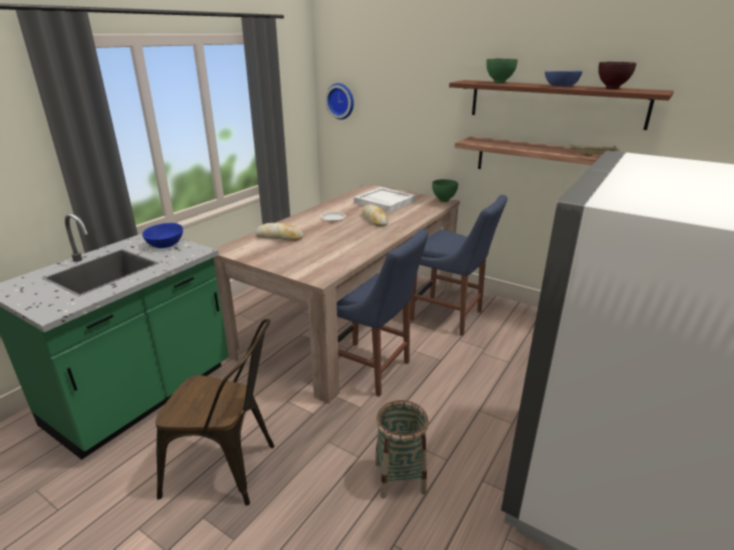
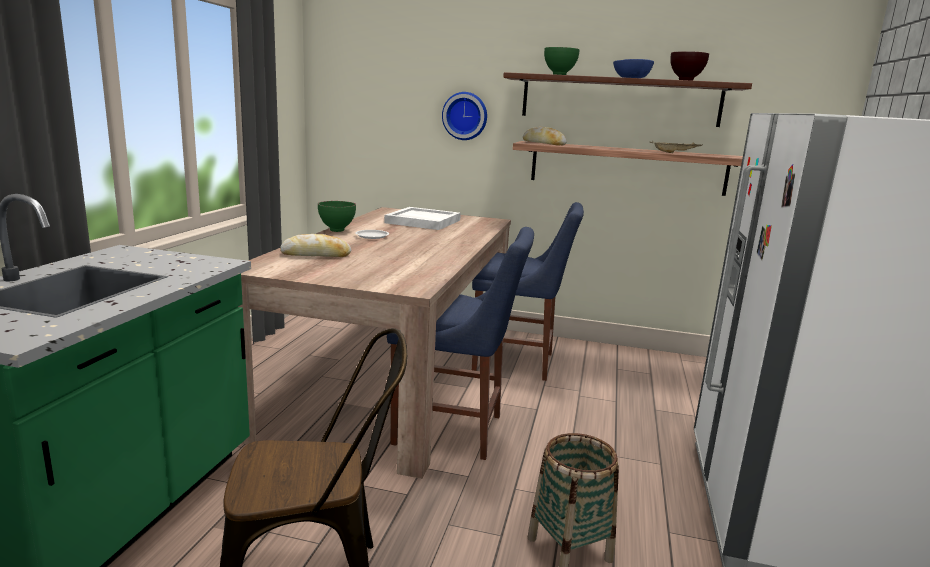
camera: 20 degrees left, 10 degrees down
blue bowl [142,223,183,248] -> none
wall clock [325,83,354,120] -> wall clock moved to [442,92,487,140]
bread [362,204,388,227] -> bread moved to [523,127,567,145]
green bowl [432,179,458,202] -> green bowl moved to [318,201,356,232]

